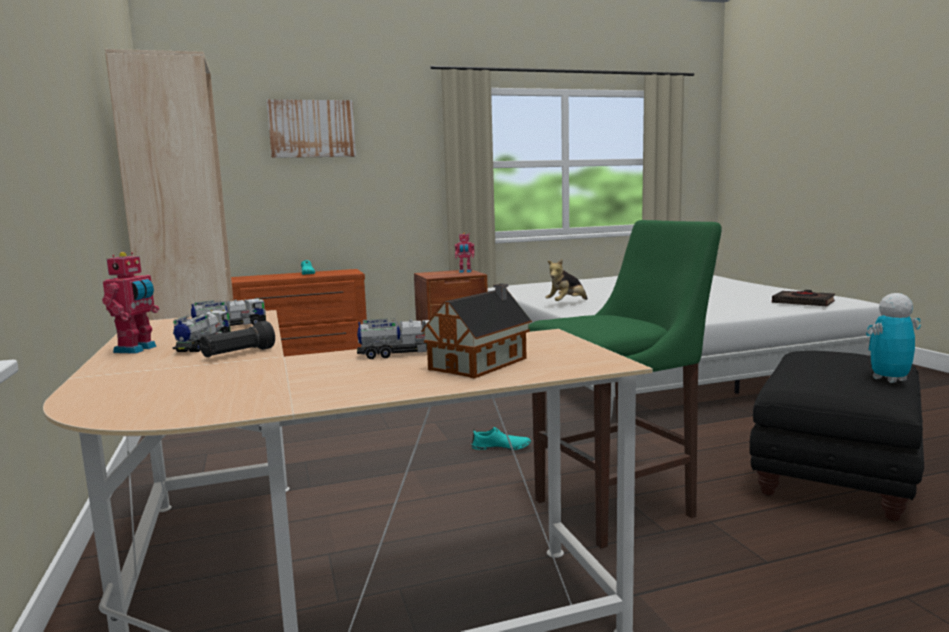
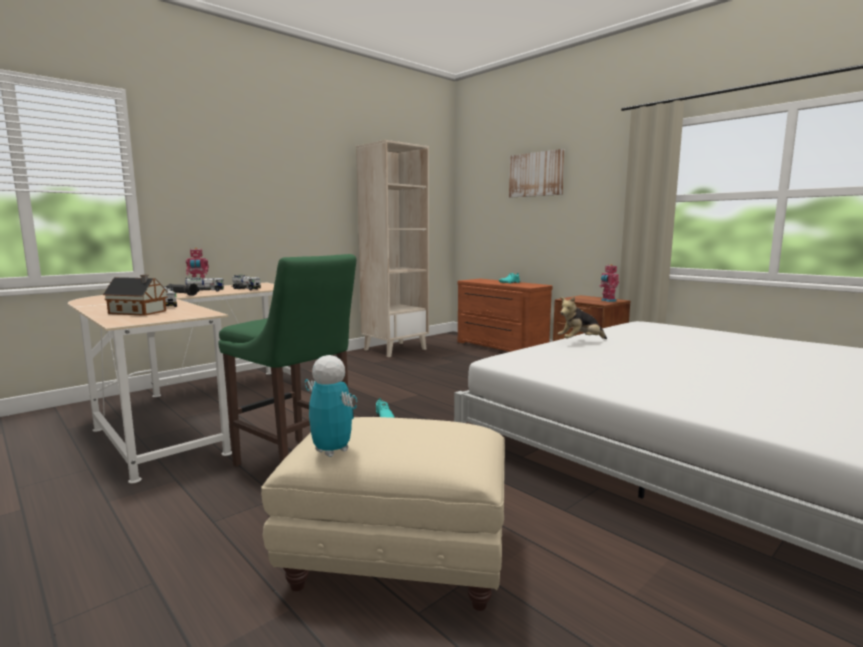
camera: 65 degrees right, 0 degrees up
plush toy [545,259,588,301] -> plush toy turned 45 degrees counterclockwise [558,297,607,339]
black ottoman [749,351,924,521] -> beige ottoman [261,417,505,611]
black book [772,290,835,306] -> none

